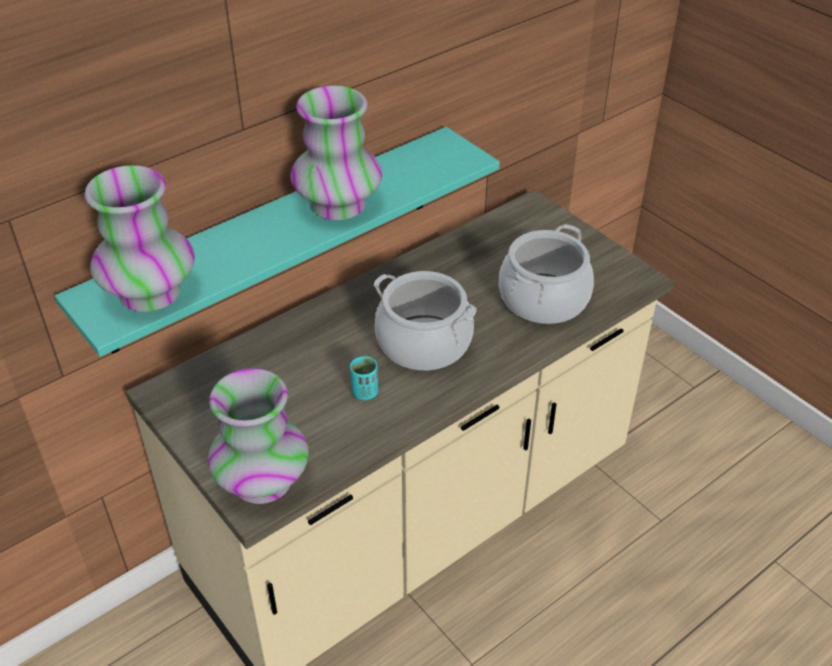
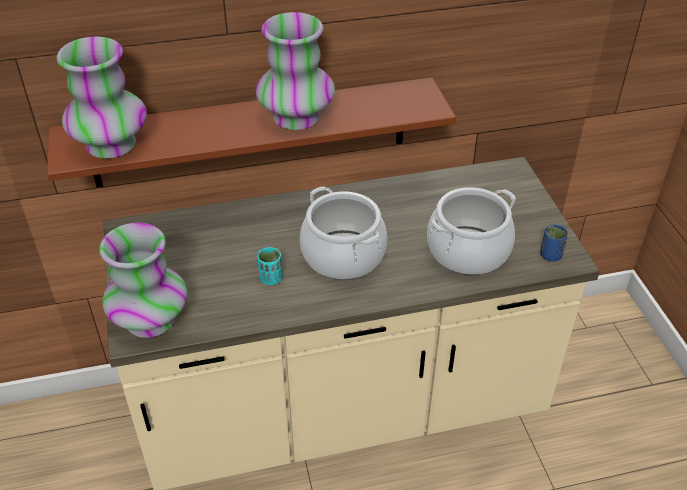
camera: 25 degrees right, 0 degrees up
turquoise shelf [54,127,500,357] -> brown shelf [47,77,456,187]
none -> blue cup [540,224,568,262]

